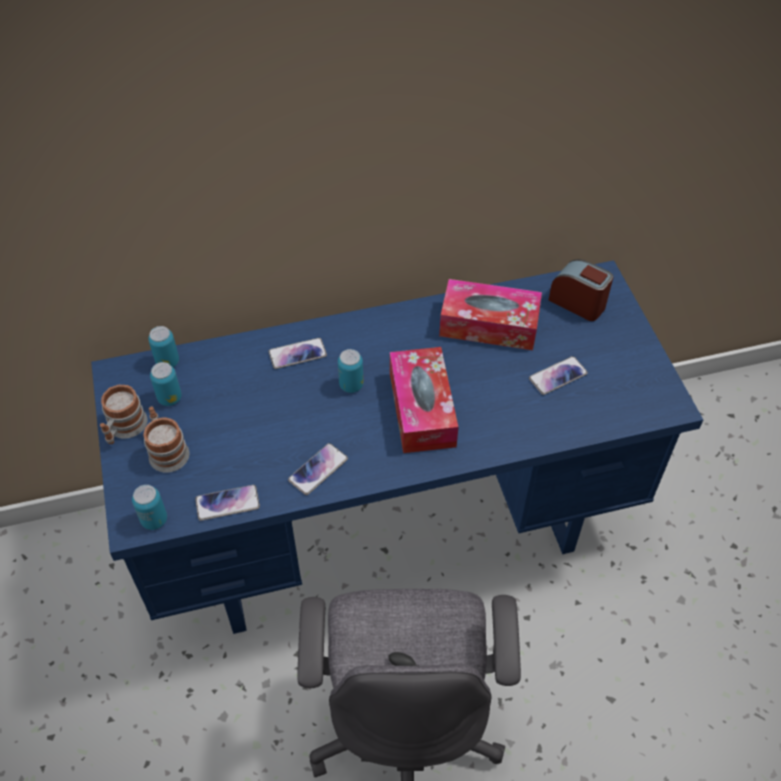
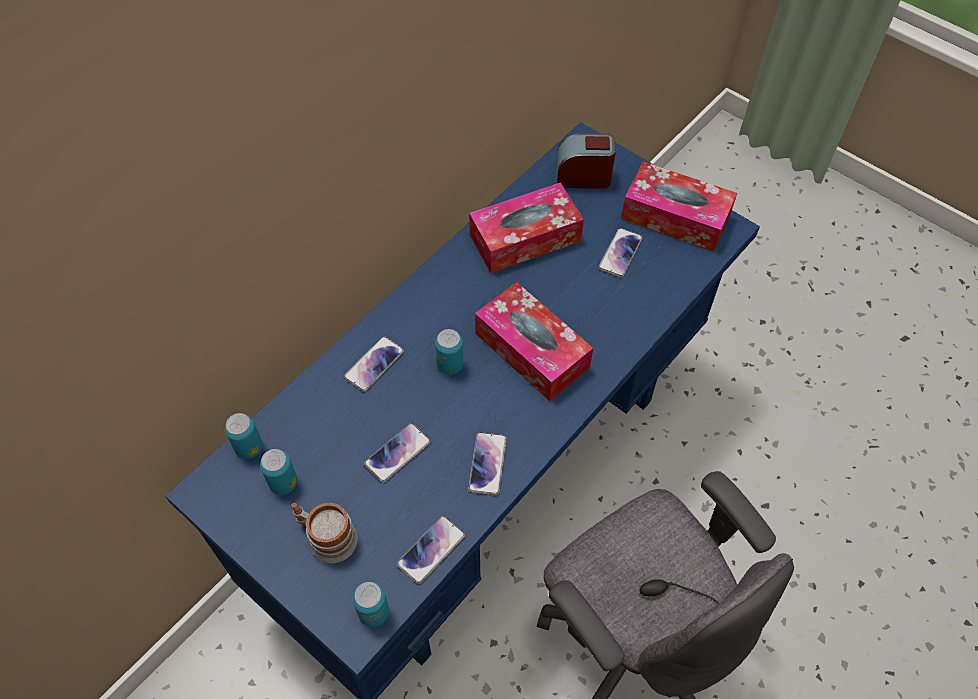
camera: 35 degrees left, 5 degrees up
mug [100,384,147,444] -> none
none -> phone [364,423,431,483]
none -> tissue box [621,161,737,252]

